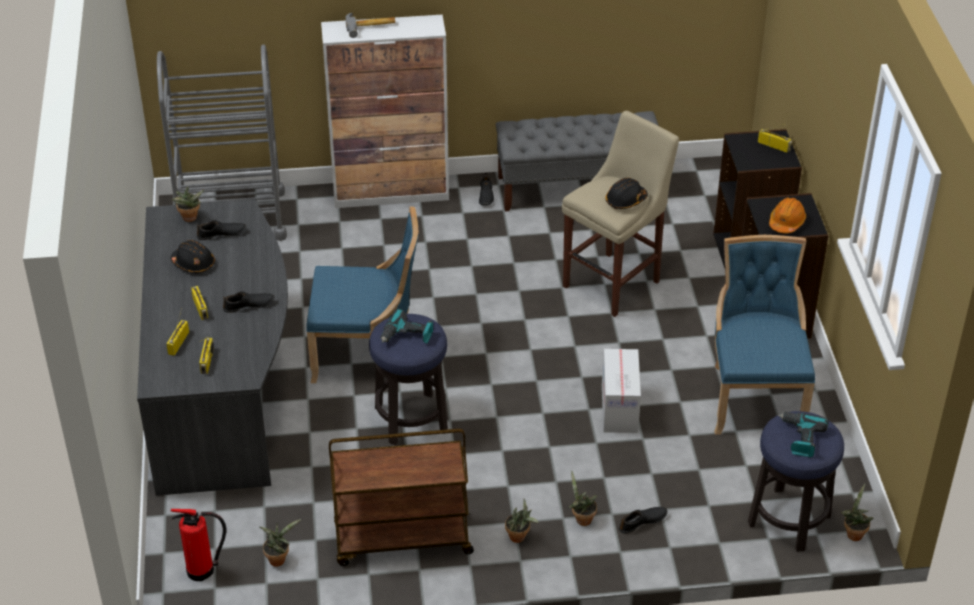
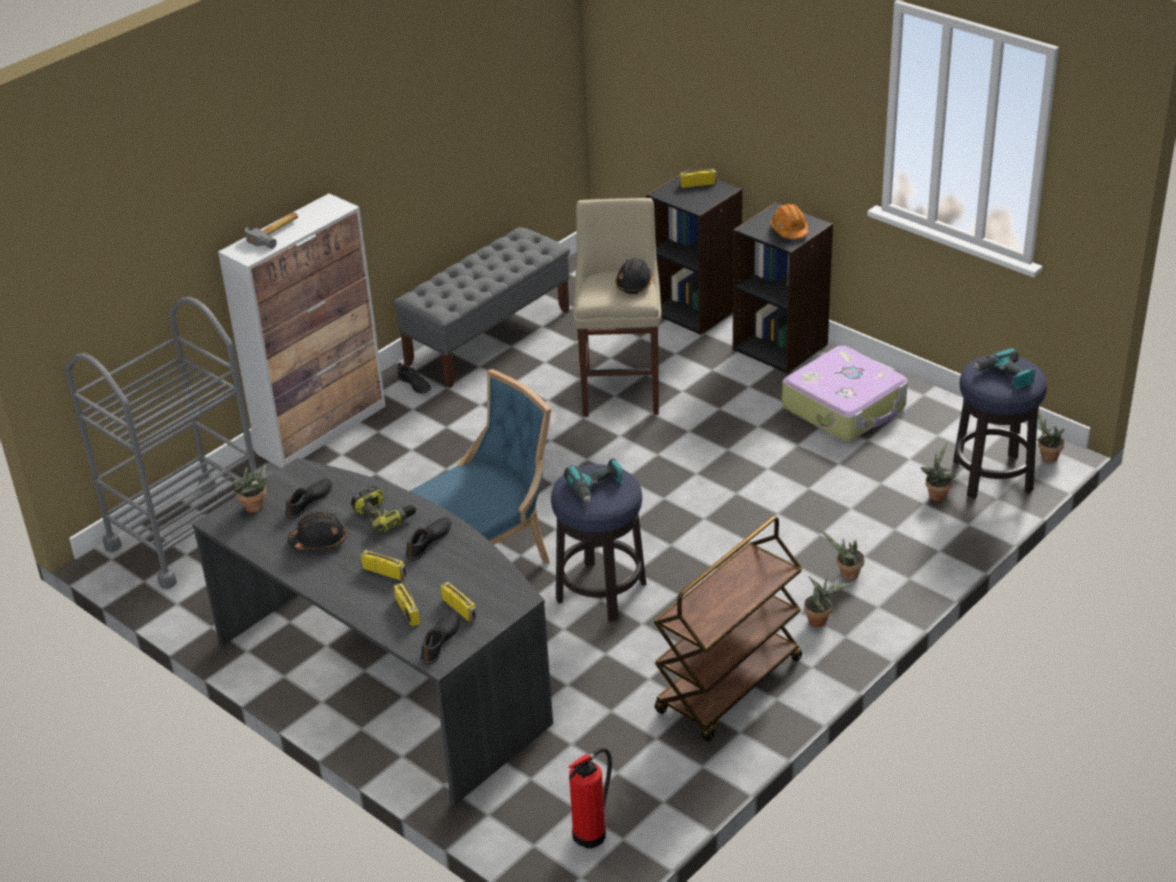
camera: 40 degrees left, 5 degrees down
potted plant [260,519,301,567] -> potted plant moved to [921,441,956,502]
cardboard box [602,349,641,433] -> none
black shoe [618,507,667,533] -> black shoe moved to [420,613,460,665]
blue chair [715,235,815,435] -> suitcase [782,346,908,441]
none -> power drill [351,486,417,534]

